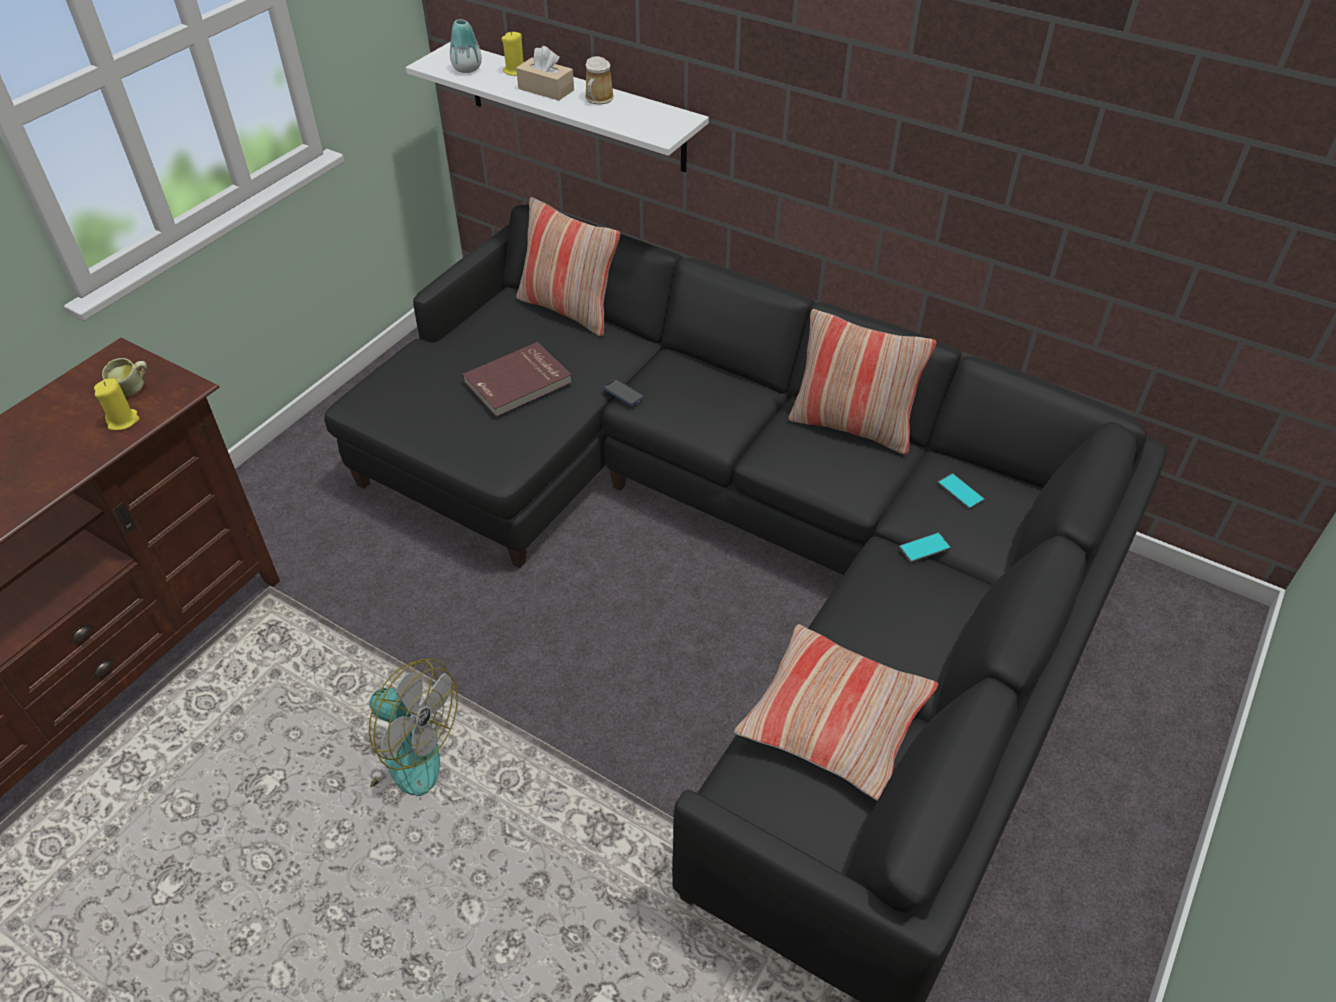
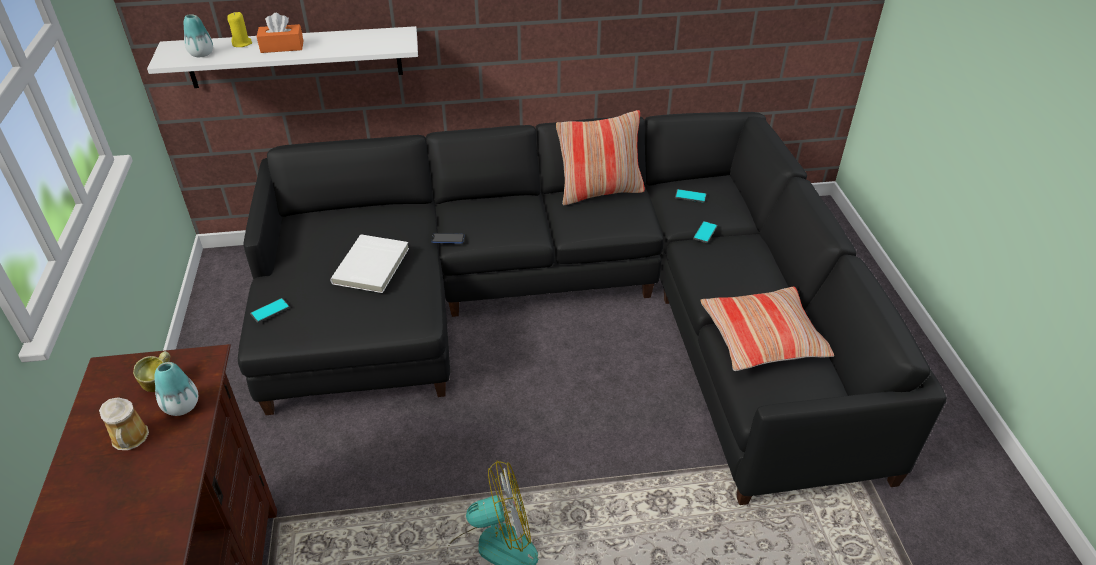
camera: 40 degrees left, 5 degrees down
yellow candle [94,378,140,430] -> vase [154,362,198,416]
red book [462,342,572,417] -> white book [330,234,409,293]
beige tissue box [516,46,574,101] -> orange tissue box [257,13,304,53]
pillow [516,197,620,336] -> none
mug [585,56,614,105] -> mug moved to [99,397,149,450]
none -> phone [250,298,290,323]

